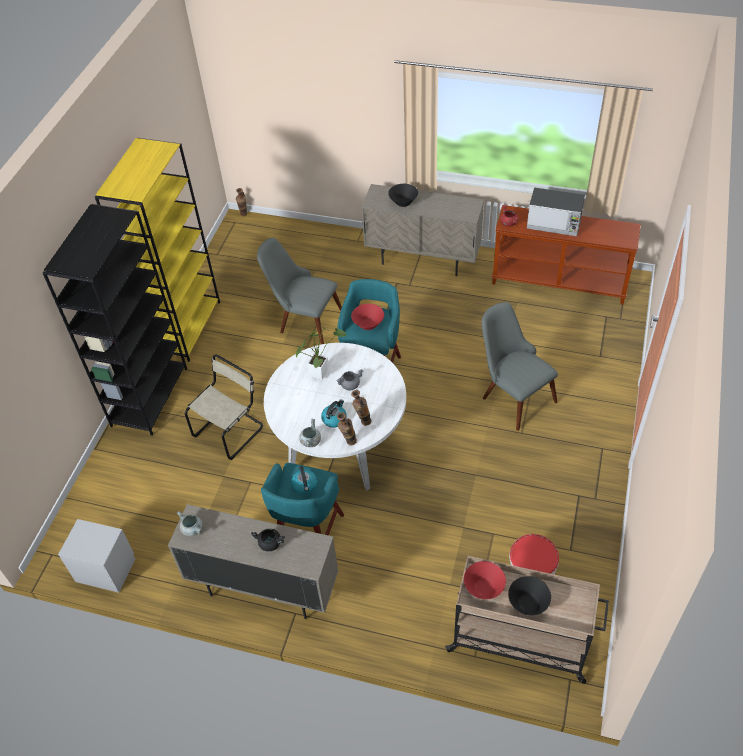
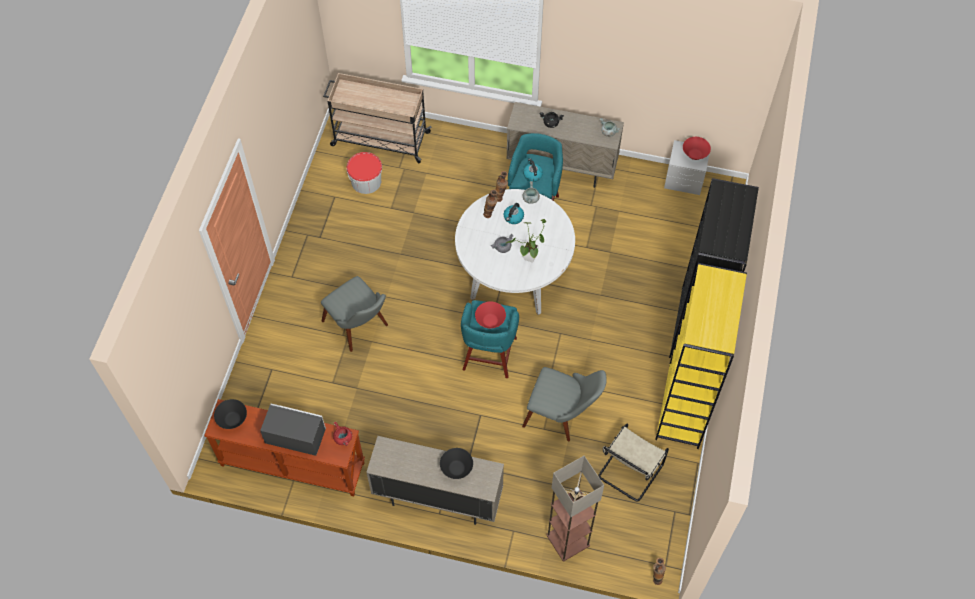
camera: 175 degrees right, 10 degrees up
beige chair [185,355,263,460] -> beige chair moved to [598,424,669,502]
red bowl [464,561,506,599] -> red bowl moved to [683,137,711,160]
black bowl [508,576,551,615] -> black bowl moved to [214,399,247,429]
none -> floor lamp [546,456,604,561]

